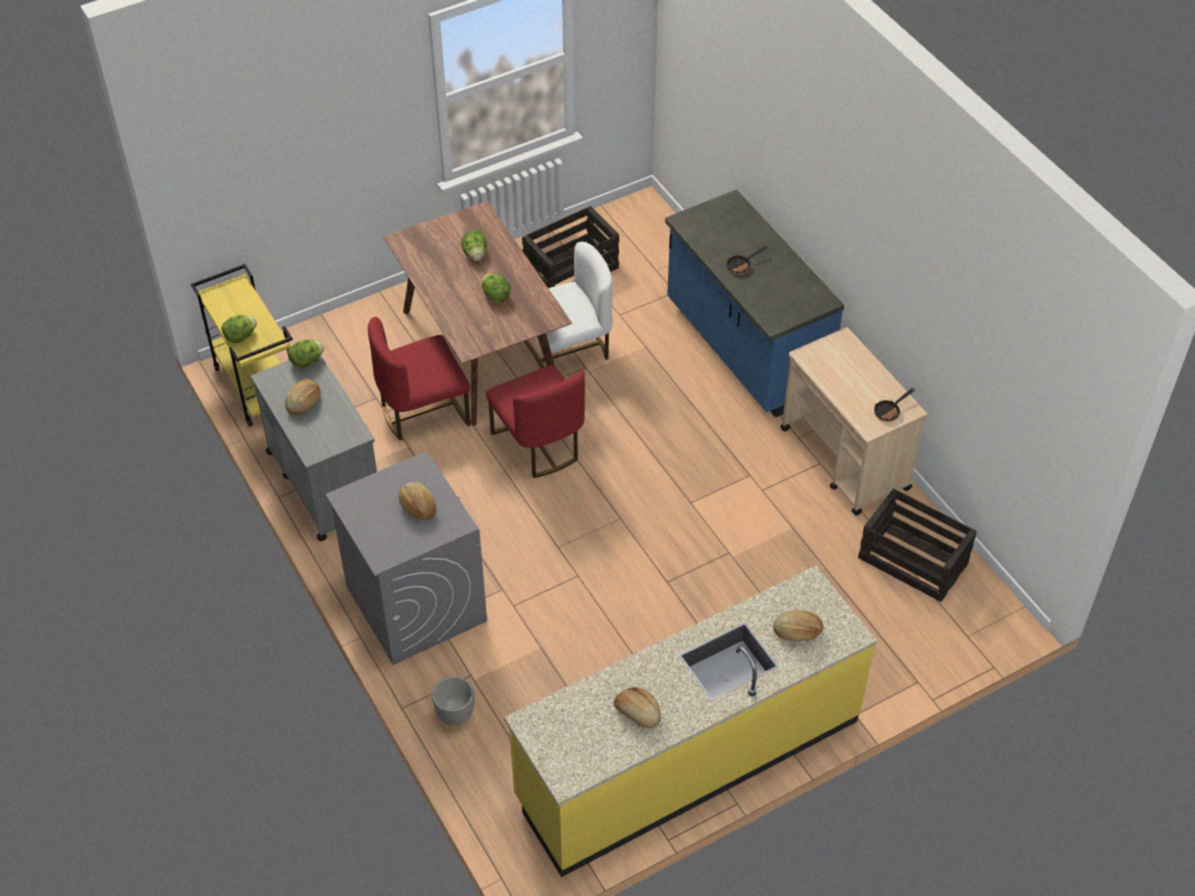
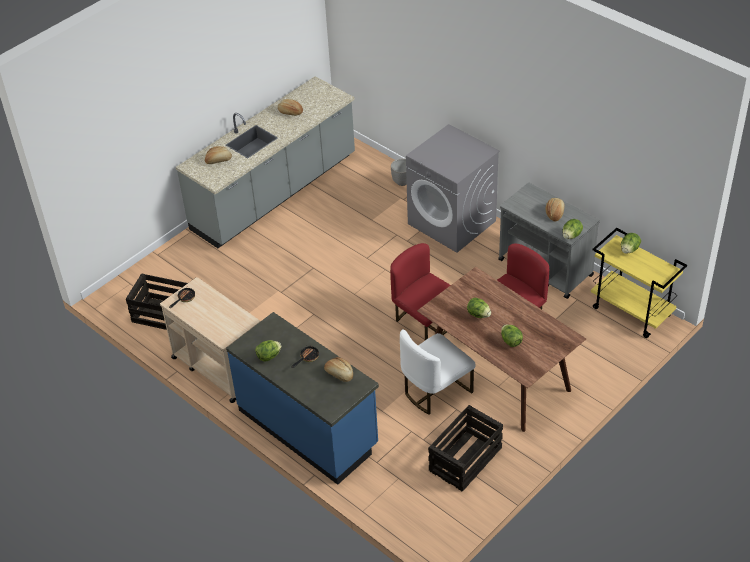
camera: 165 degrees right, 5 degrees down
bread [399,482,436,520] -> bread moved to [324,357,353,382]
yellow counter [504,565,877,877] -> grey counter [176,76,355,248]
none -> lettuce [255,340,282,361]

